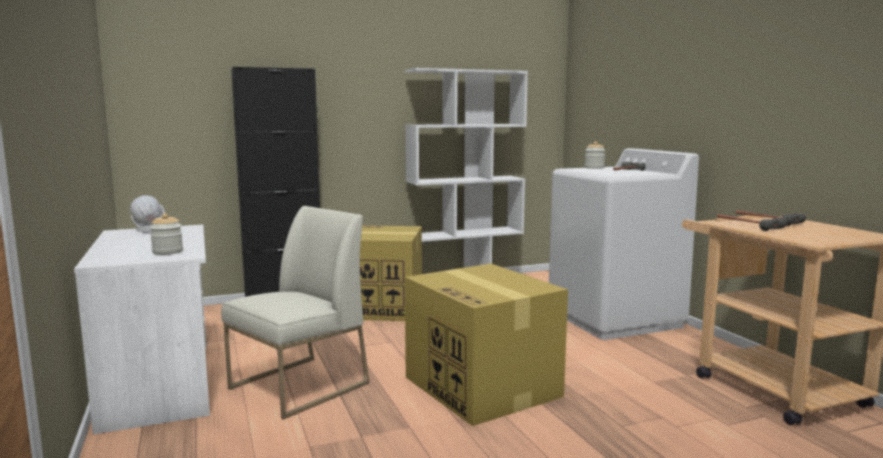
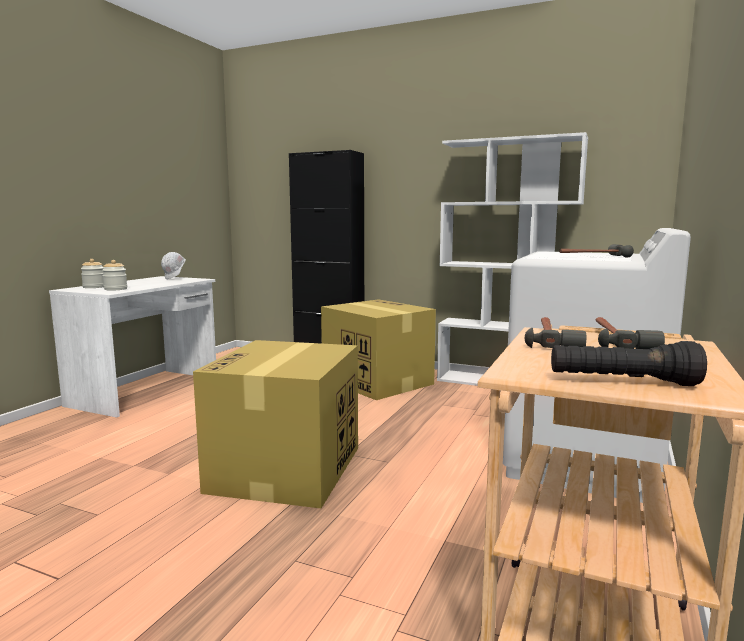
camera: 45 degrees right, 0 degrees up
white chair [221,206,369,420] -> none
jar [585,141,606,169] -> jar moved to [81,259,104,288]
none -> black flashlight [551,341,707,386]

